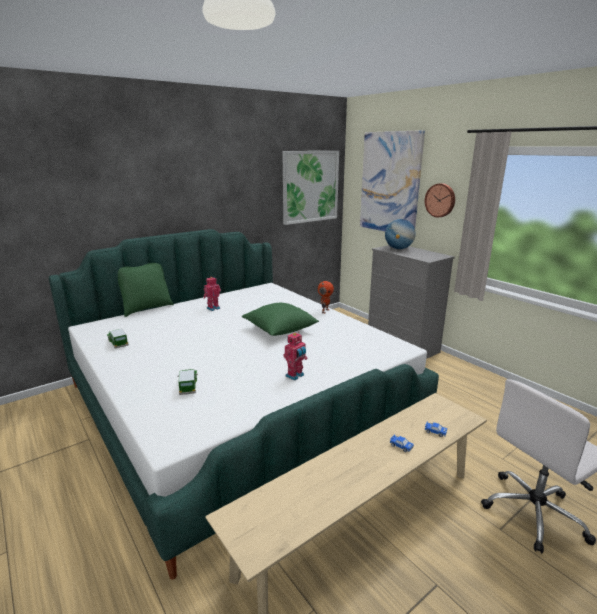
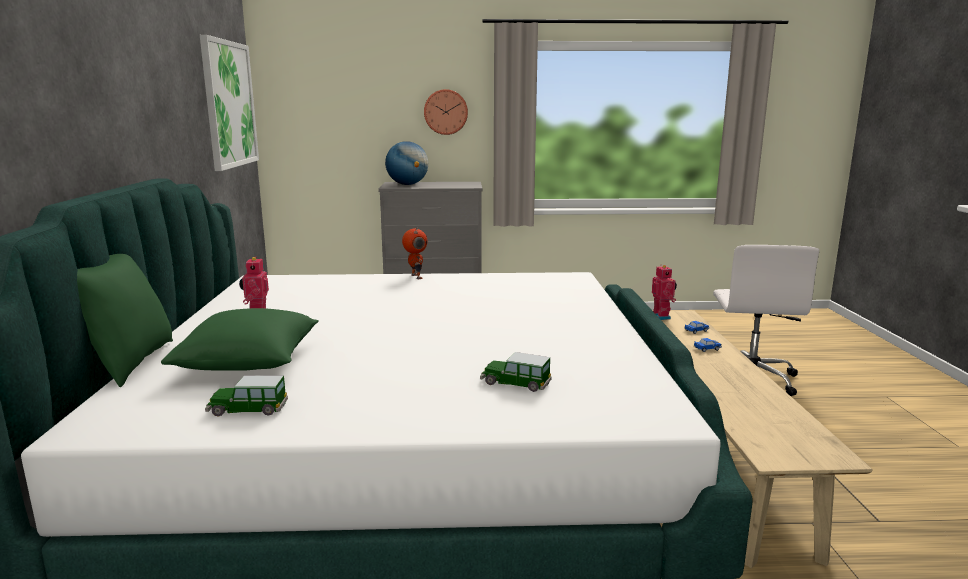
camera: 55 degrees left, 5 degrees down
green pillow [242,303,319,336] -> green pillow moved to [161,308,319,371]
toy robot [284,332,308,381] -> toy robot moved to [652,264,677,320]
picture [360,130,425,231] -> none

